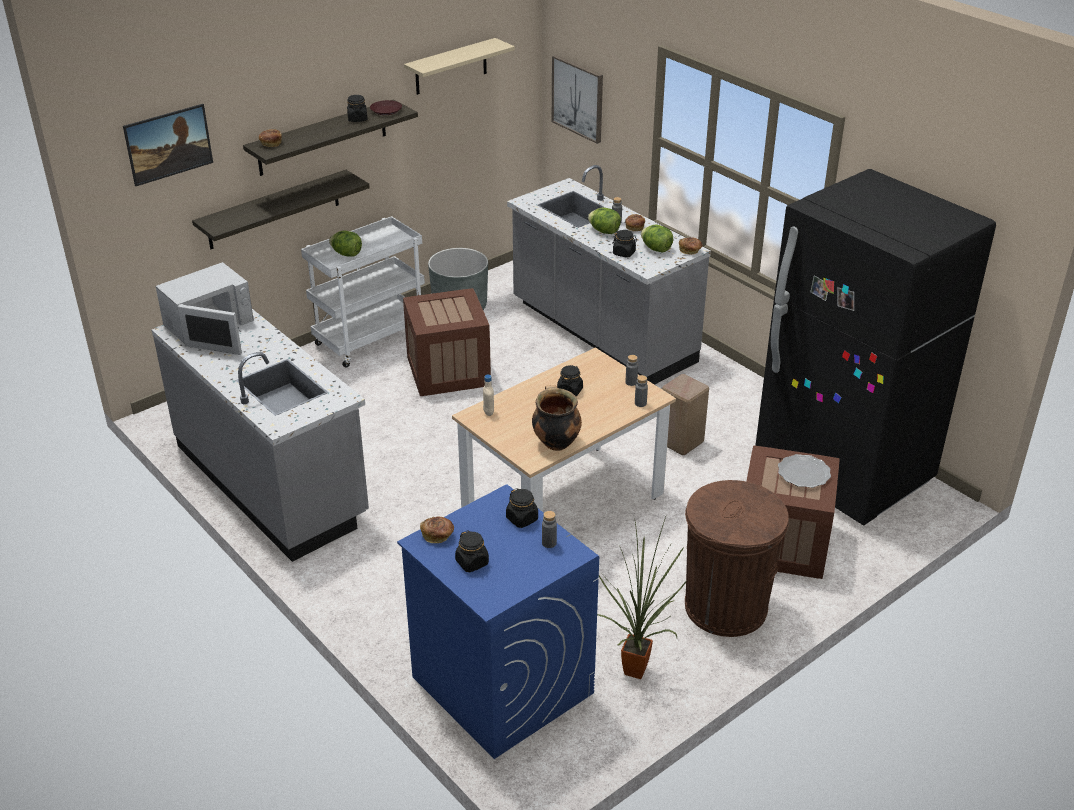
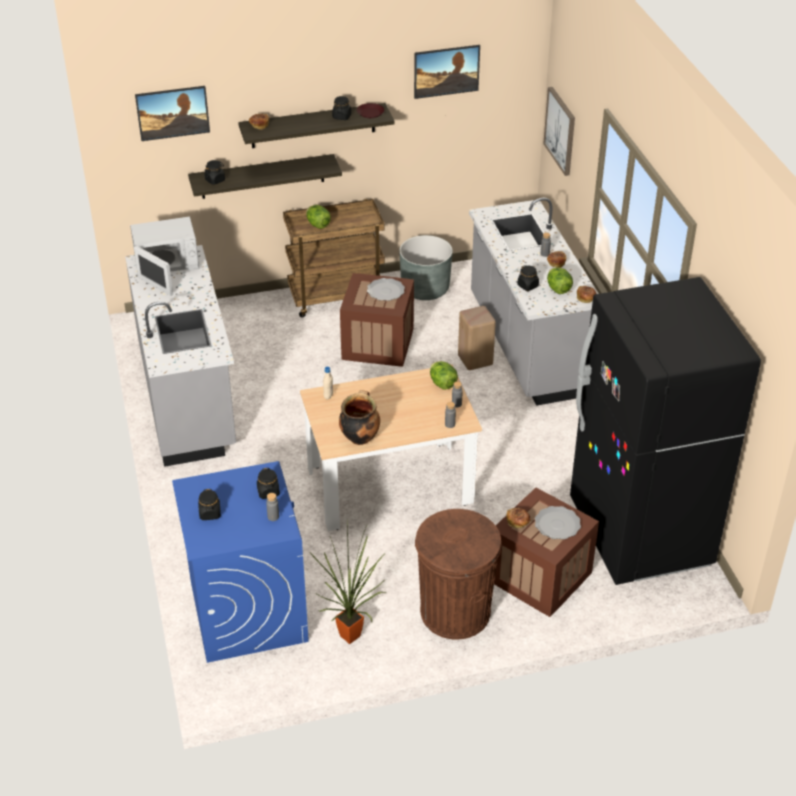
camera: 25 degrees right, 5 degrees up
white cart [301,216,425,367] -> brown cart [283,199,385,318]
beige shelf [404,38,515,95] -> picture [414,45,480,99]
bread [420,516,454,543] -> bread moved to [507,508,531,528]
black jar [557,365,583,397] -> black jar moved to [205,160,225,185]
lettuce [588,207,621,234] -> lettuce moved to [430,361,458,390]
beige stool [662,374,709,455] -> beige stool moved to [458,306,496,370]
none -> plate [367,278,405,301]

